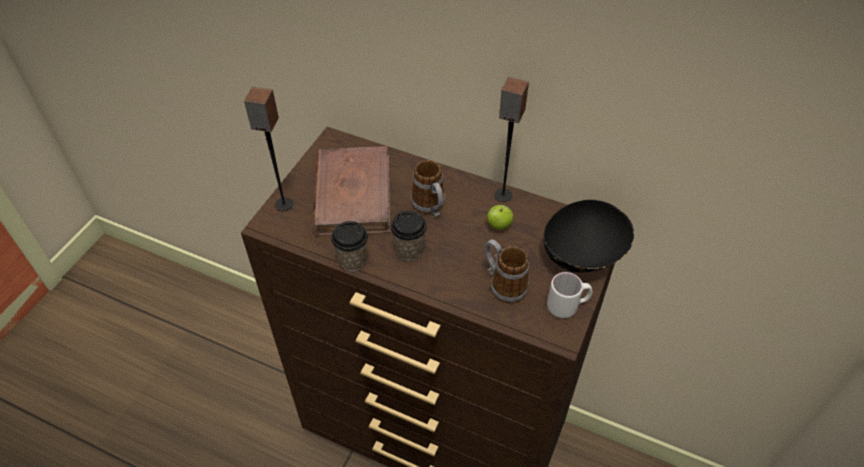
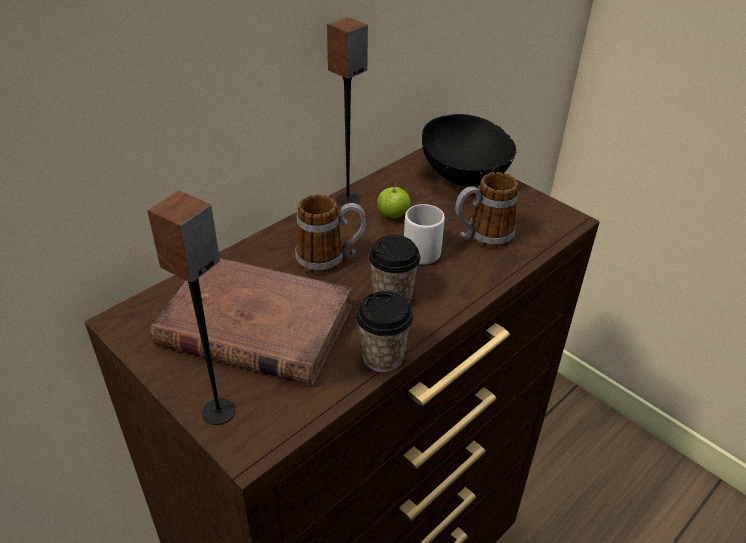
camera: 70 degrees left, 10 degrees down
white mug [547,272,592,318] -> white mug moved to [404,204,445,265]

